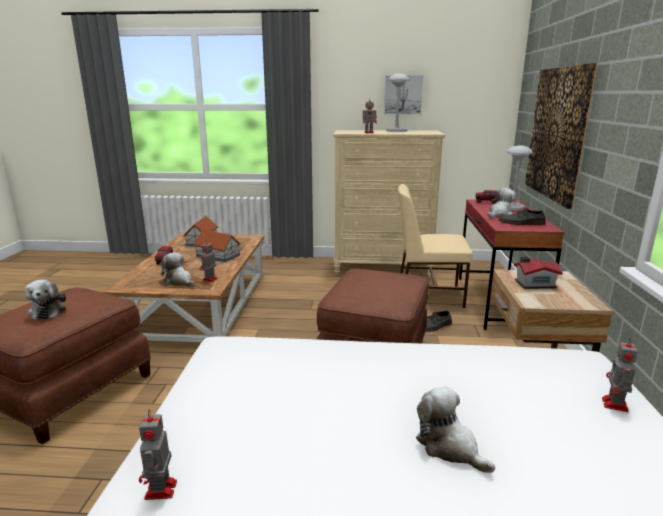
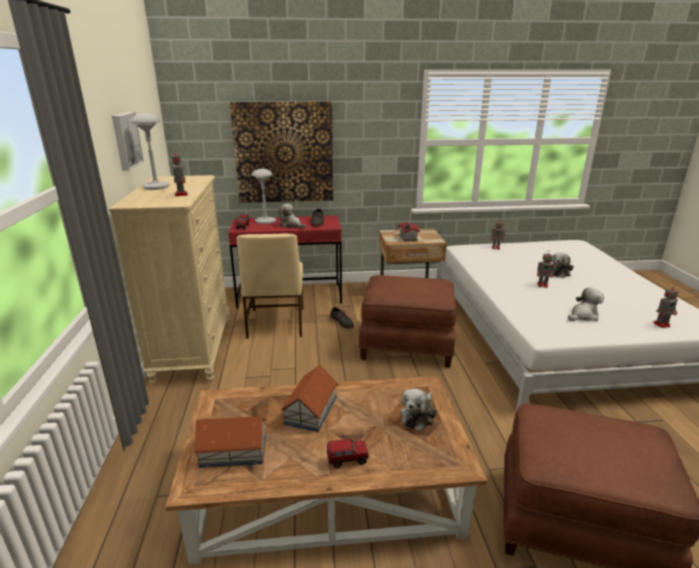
camera: 100 degrees left, 5 degrees up
plush toy [25,280,66,320] -> plush toy moved to [568,287,604,321]
toy robot [200,242,218,282] -> toy robot moved to [537,250,555,288]

